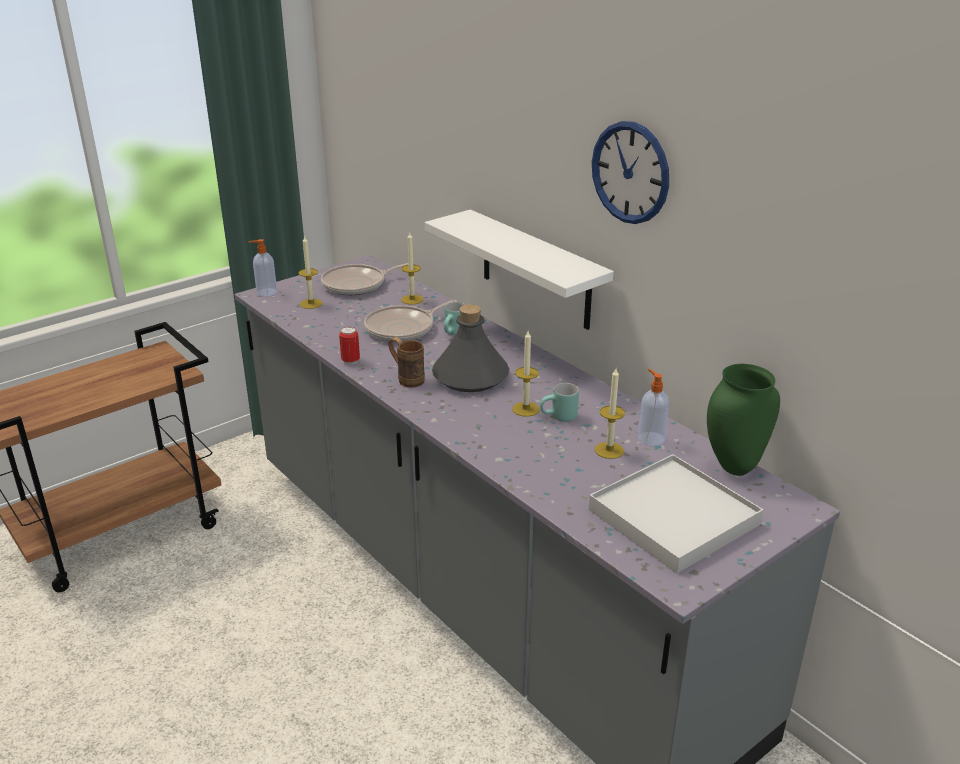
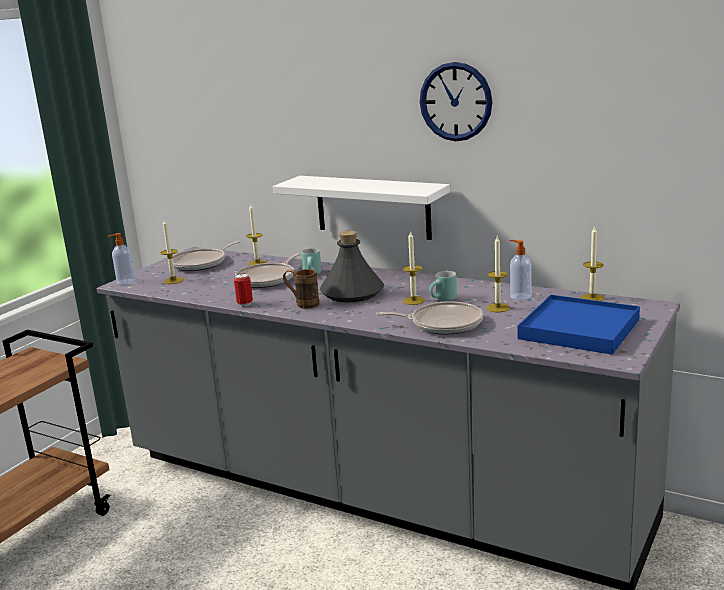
camera: 20 degrees left, 10 degrees down
white tray [589,454,764,573] -> blue tray [518,295,640,355]
green vase [707,364,780,476] -> candle [581,226,604,301]
none -> frying pan [376,301,483,335]

